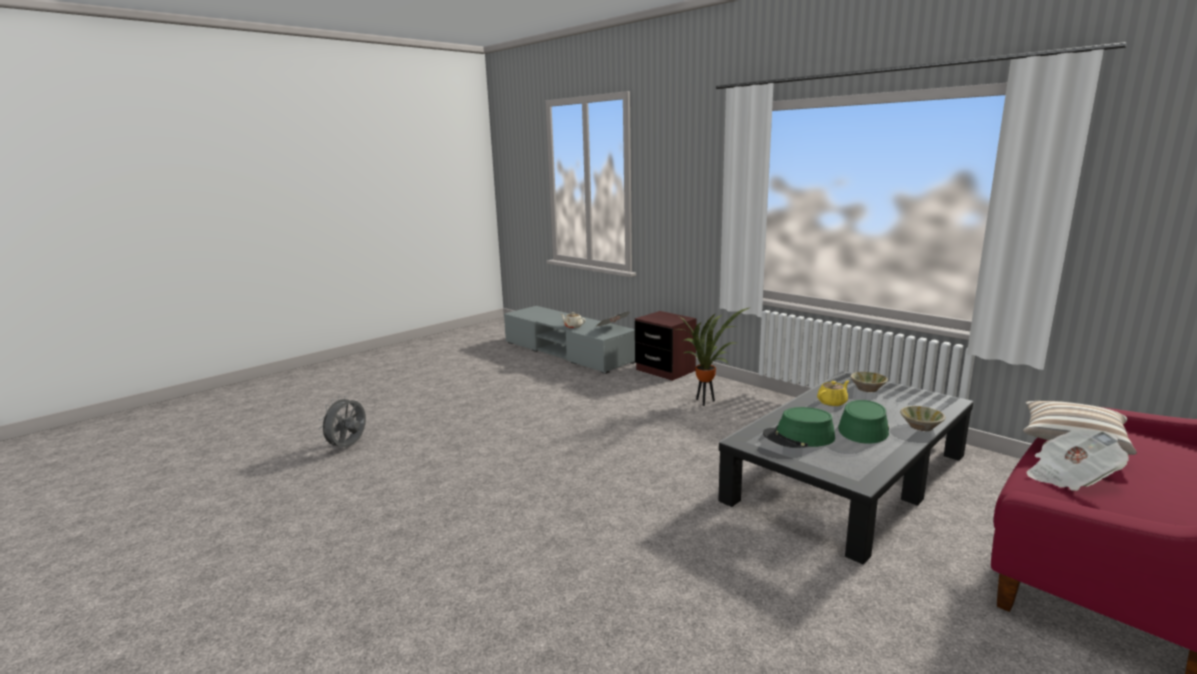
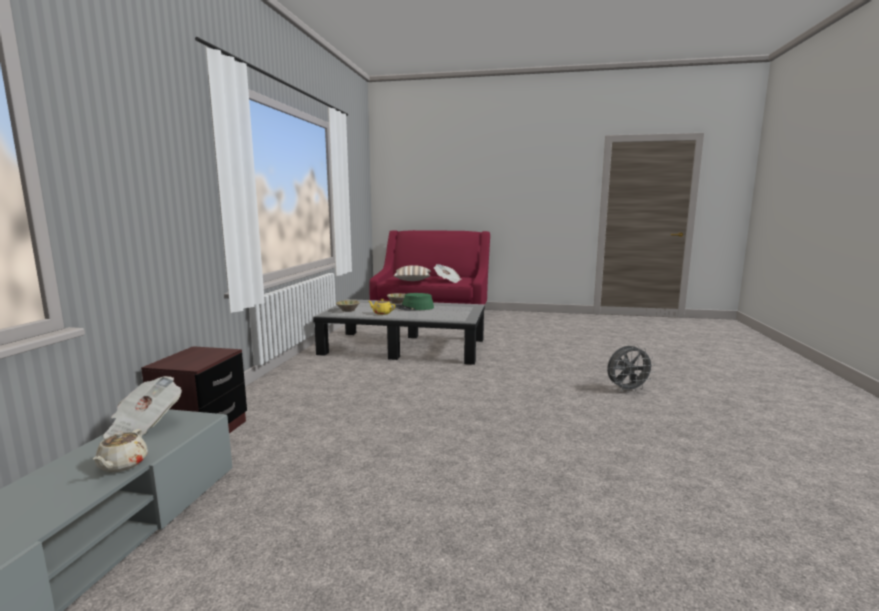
camera: 125 degrees left, 5 degrees down
grey fan [318,396,366,449] -> grey fan moved to [607,345,655,393]
potted plant [679,307,751,406] -> none
green hat [763,407,835,448] -> none

